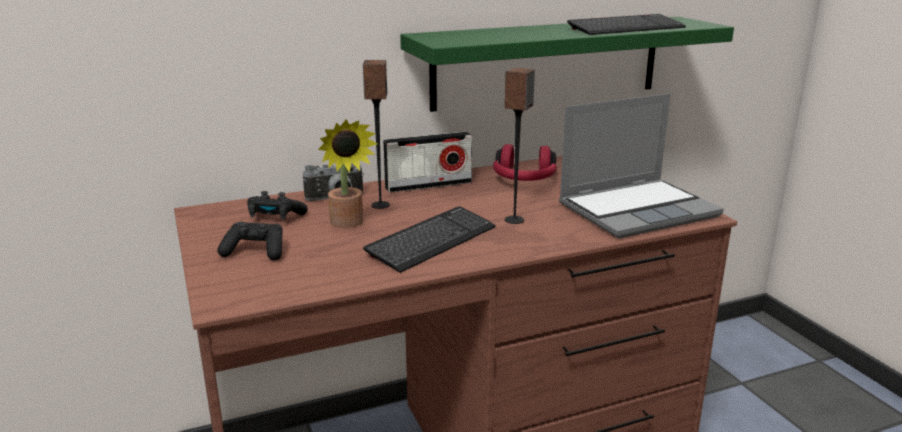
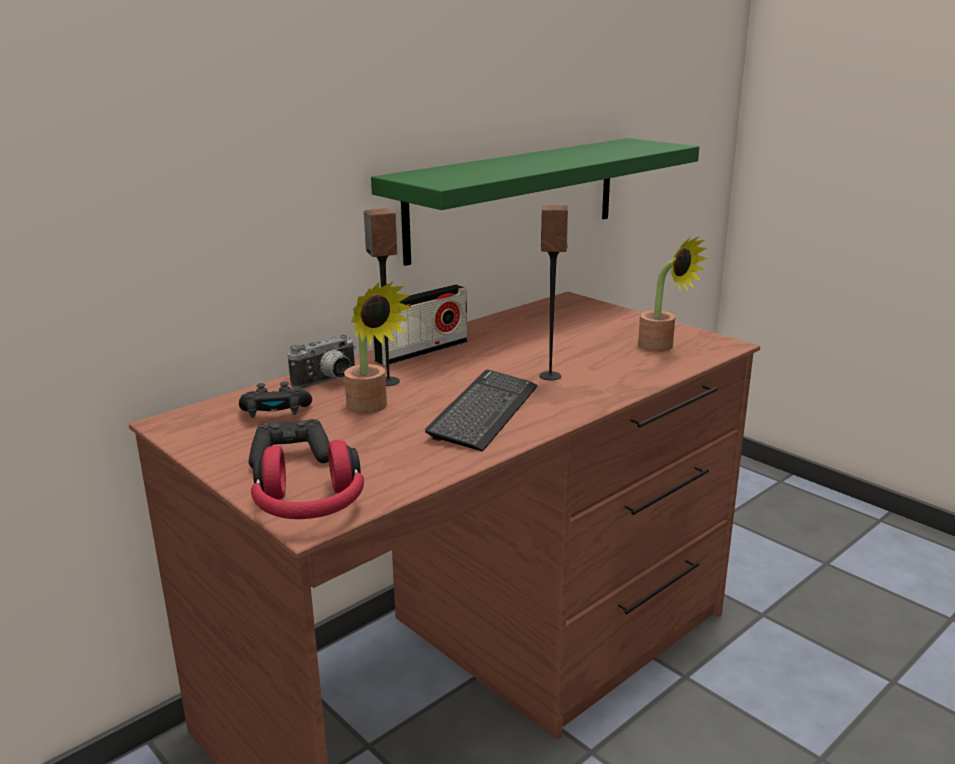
camera: 20 degrees left, 0 degrees up
red headphones [493,144,557,181] -> red headphones moved to [251,440,364,519]
laptop [559,93,724,238] -> potted plant [638,236,708,352]
keyboard [567,14,686,35] -> none

